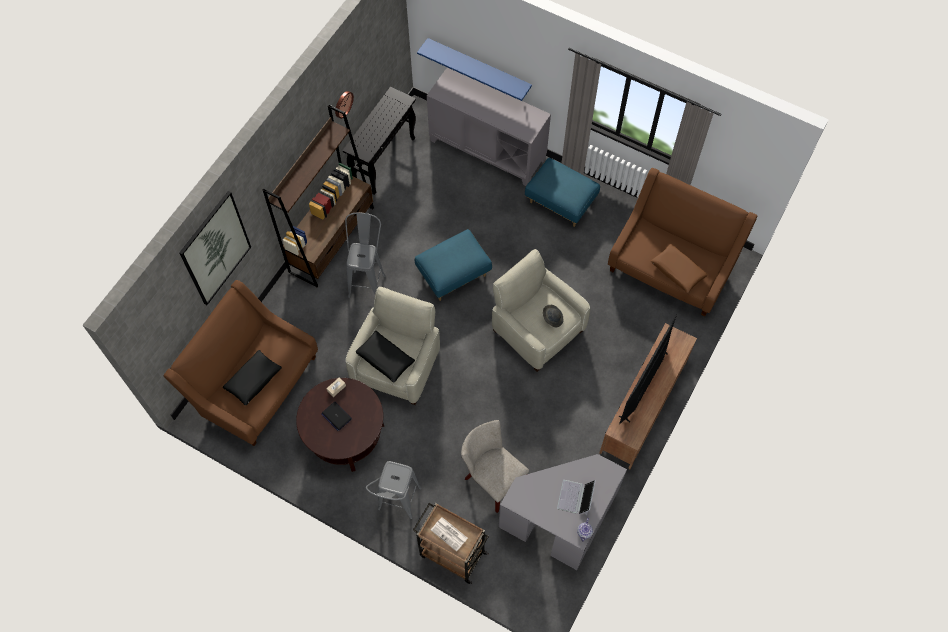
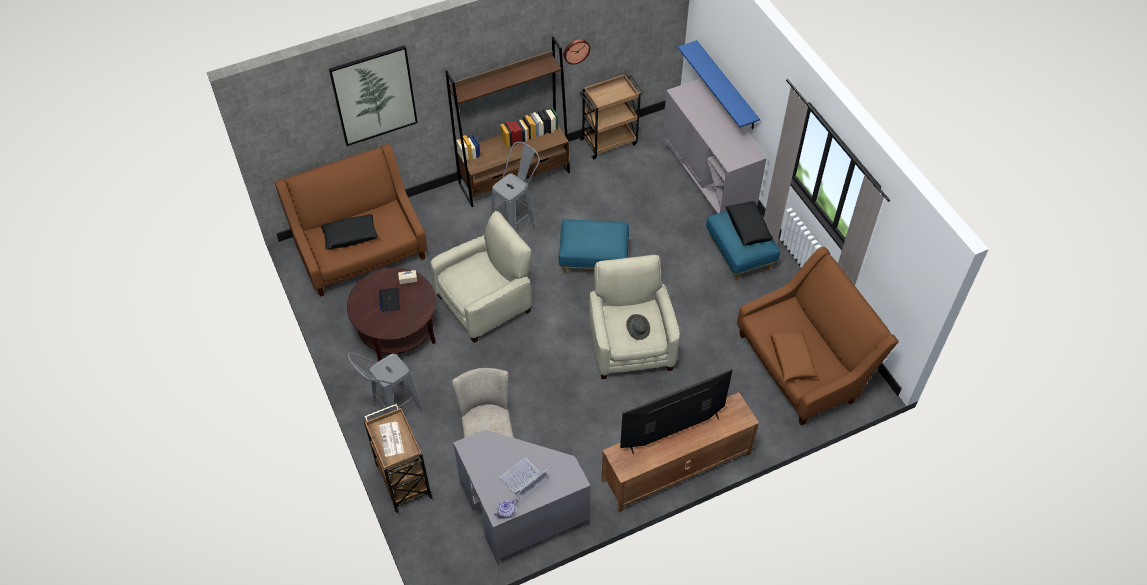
camera: 35 degrees right, 10 degrees down
black console table [343,87,416,195] -> brown cart [578,74,644,159]
black pillow [356,331,415,383] -> black pillow moved to [725,201,773,246]

